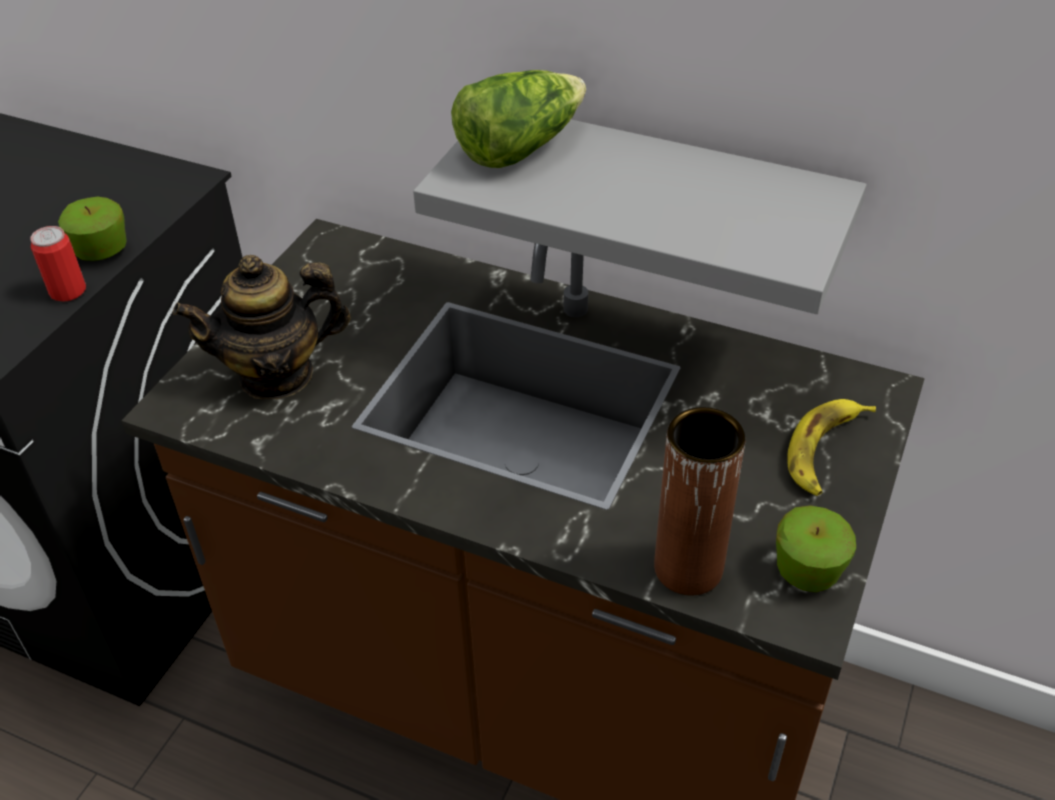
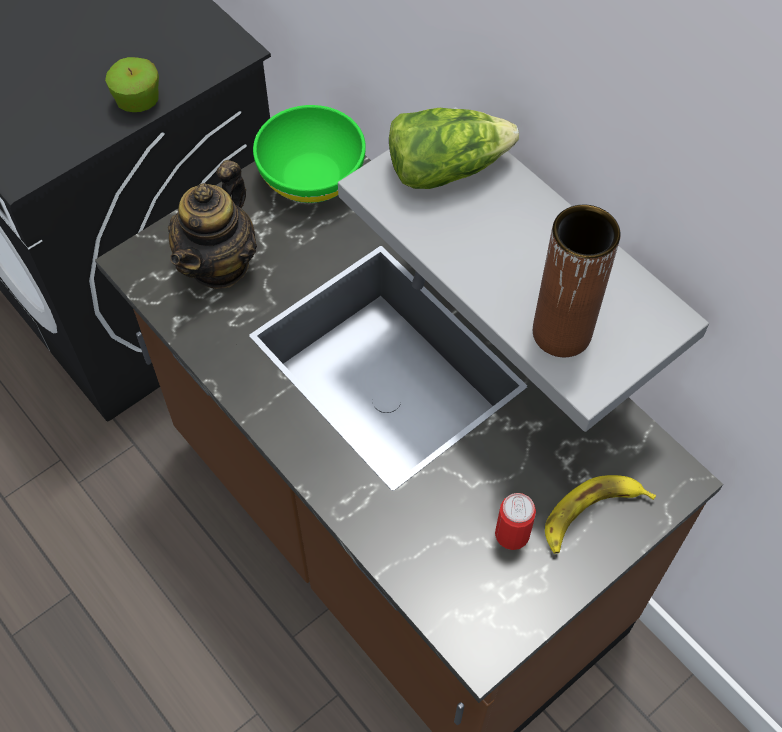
camera: 25 degrees right, 15 degrees up
can [30,226,86,302] -> can moved to [495,493,536,550]
teapot [173,255,350,399] -> teapot turned 75 degrees counterclockwise [168,160,257,289]
brown vase [654,407,746,596] -> brown vase moved to [533,205,621,357]
apple [776,506,856,592] -> none
none -> green bowl [253,105,366,203]

